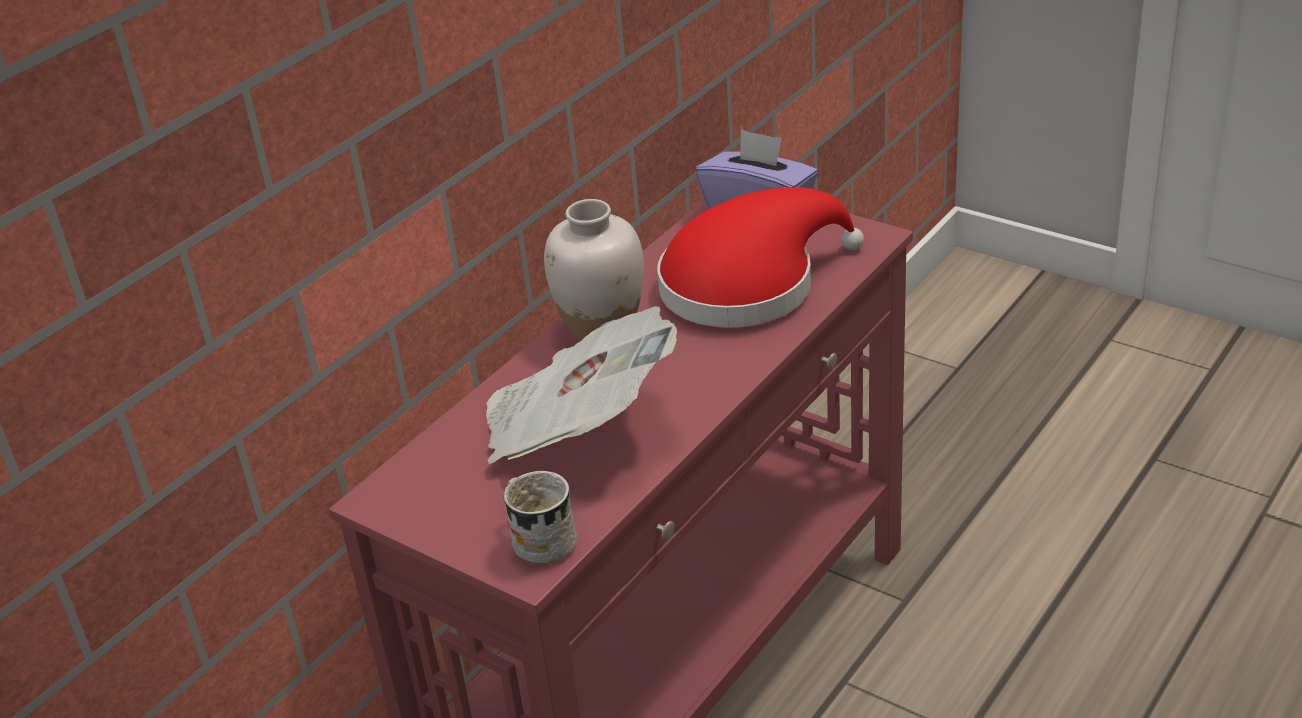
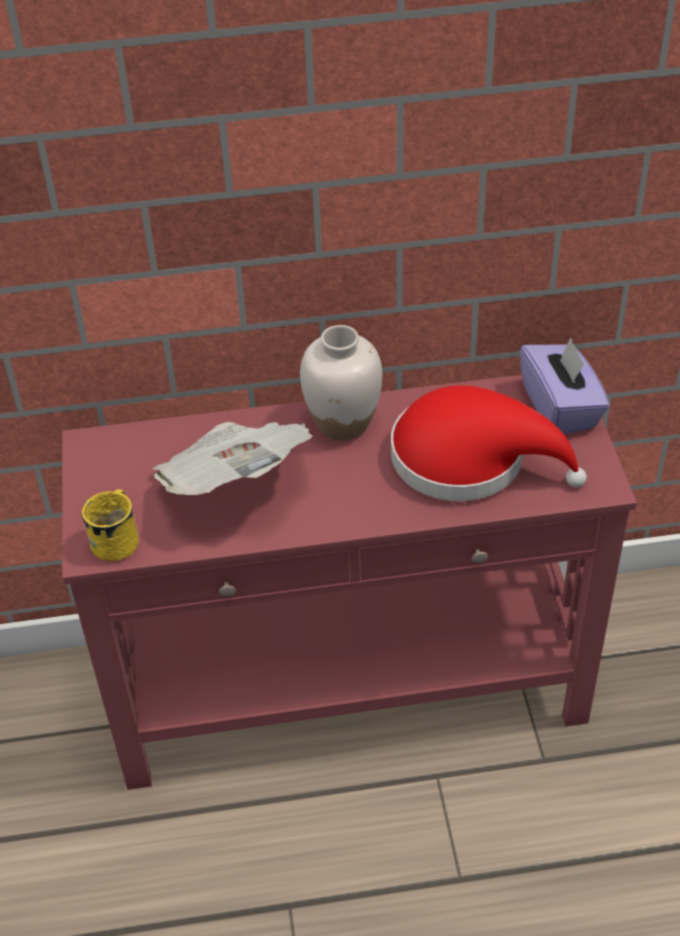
camera: 45 degrees right, 10 degrees up
white mug [503,471,577,564] -> yellow mug [82,489,139,561]

